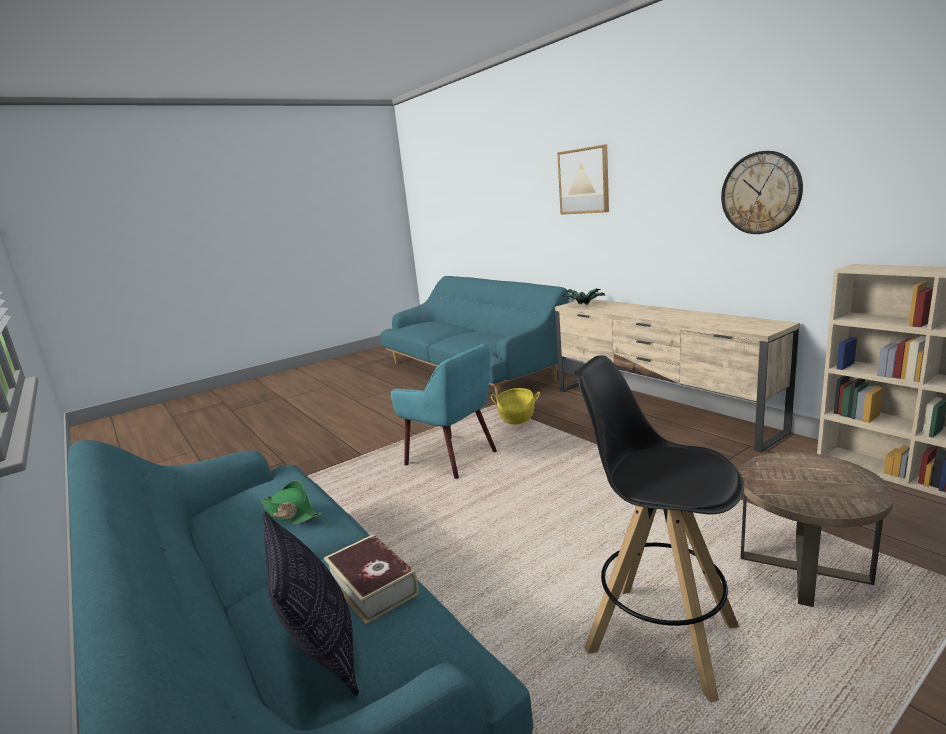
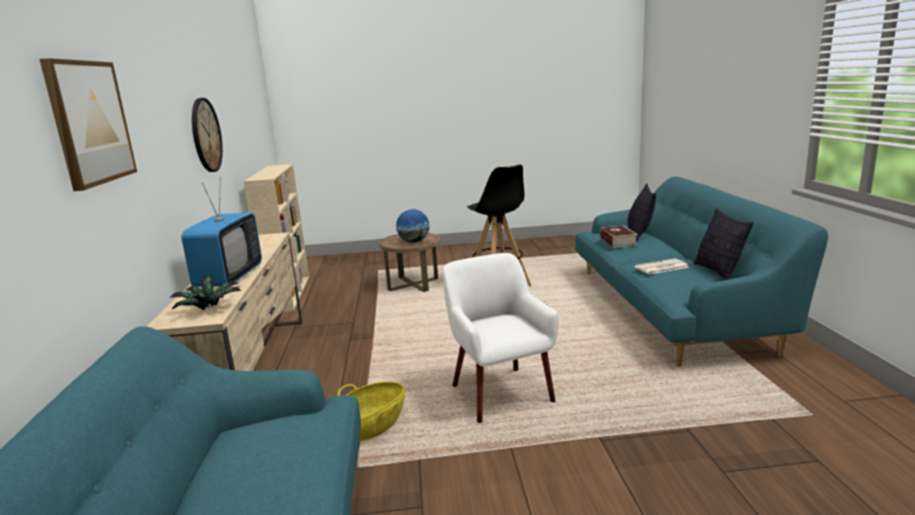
camera: 150 degrees left, 0 degrees up
green hat [261,480,322,524] -> newspaper [635,258,689,274]
turquoise armchair [391,343,497,479] -> white armchair [443,253,558,423]
none -> television [181,177,262,287]
none -> globe [396,209,429,243]
none -> pillow [694,208,753,280]

